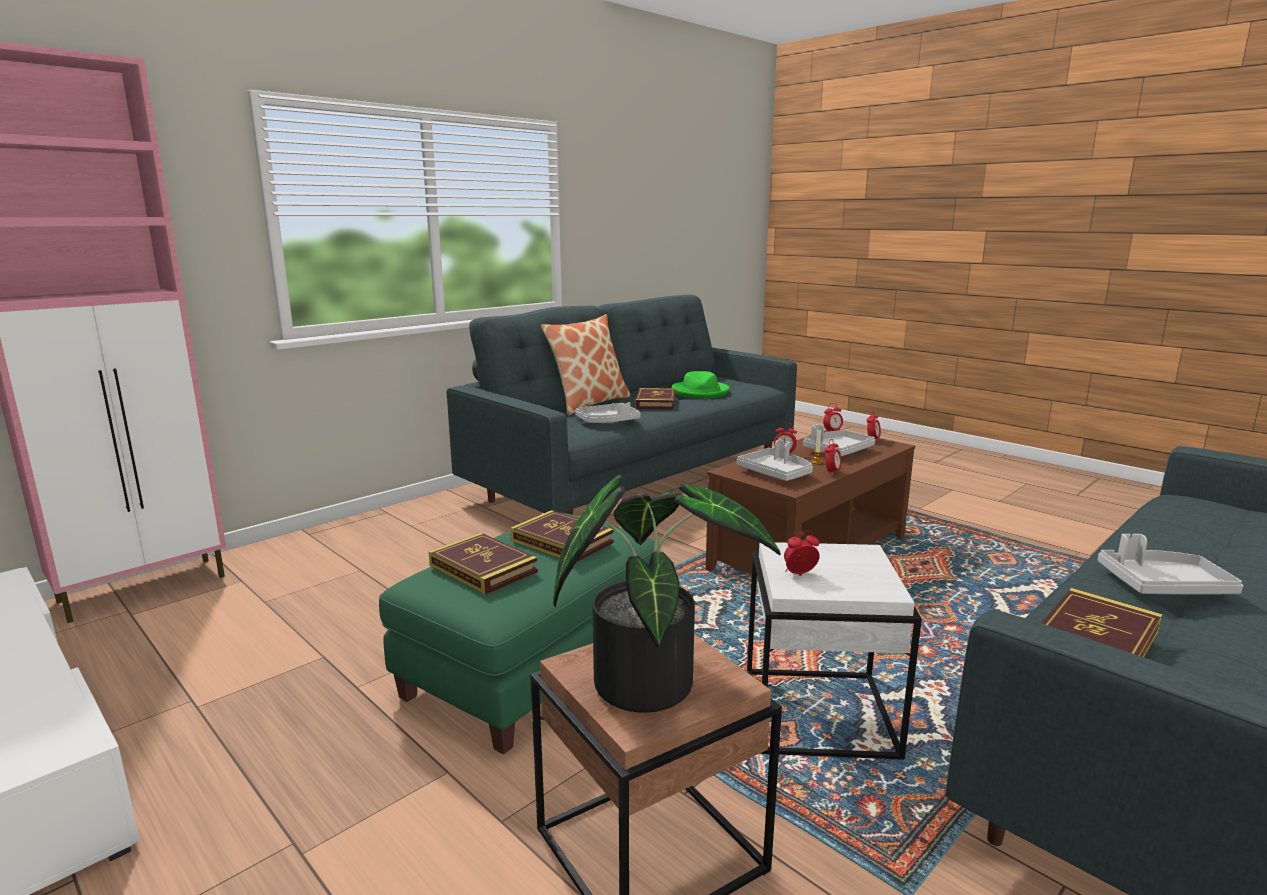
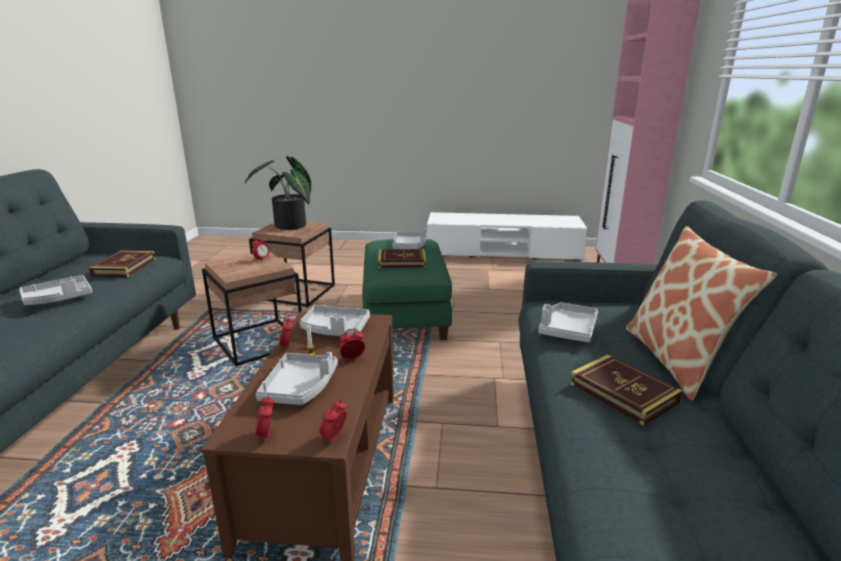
camera: 140 degrees right, 5 degrees up
book [428,533,538,595] -> grey tray [393,227,426,249]
green hat [672,371,730,399] -> none
white side table [747,542,922,760] -> brown side table [202,252,302,366]

